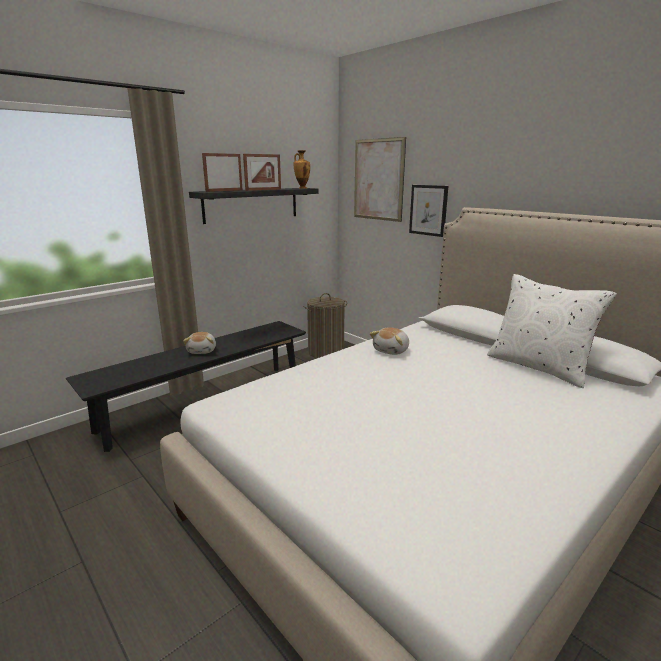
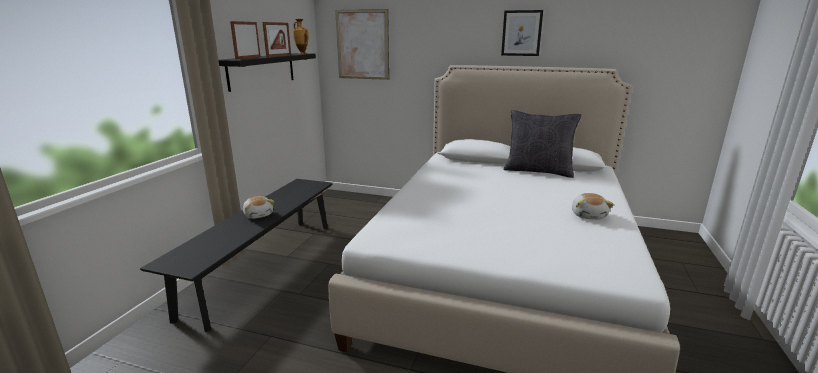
camera: 30 degrees left, 0 degrees up
laundry basket [304,293,347,358] -> none
plush toy [370,327,409,355] -> plush toy moved to [572,193,614,219]
picture [409,185,448,237] -> picture moved to [501,10,543,56]
white pillow [487,274,617,388] -> black pillow [504,110,581,178]

